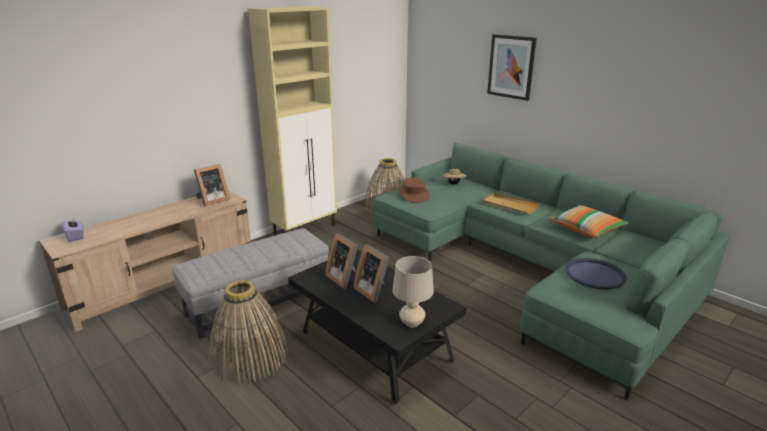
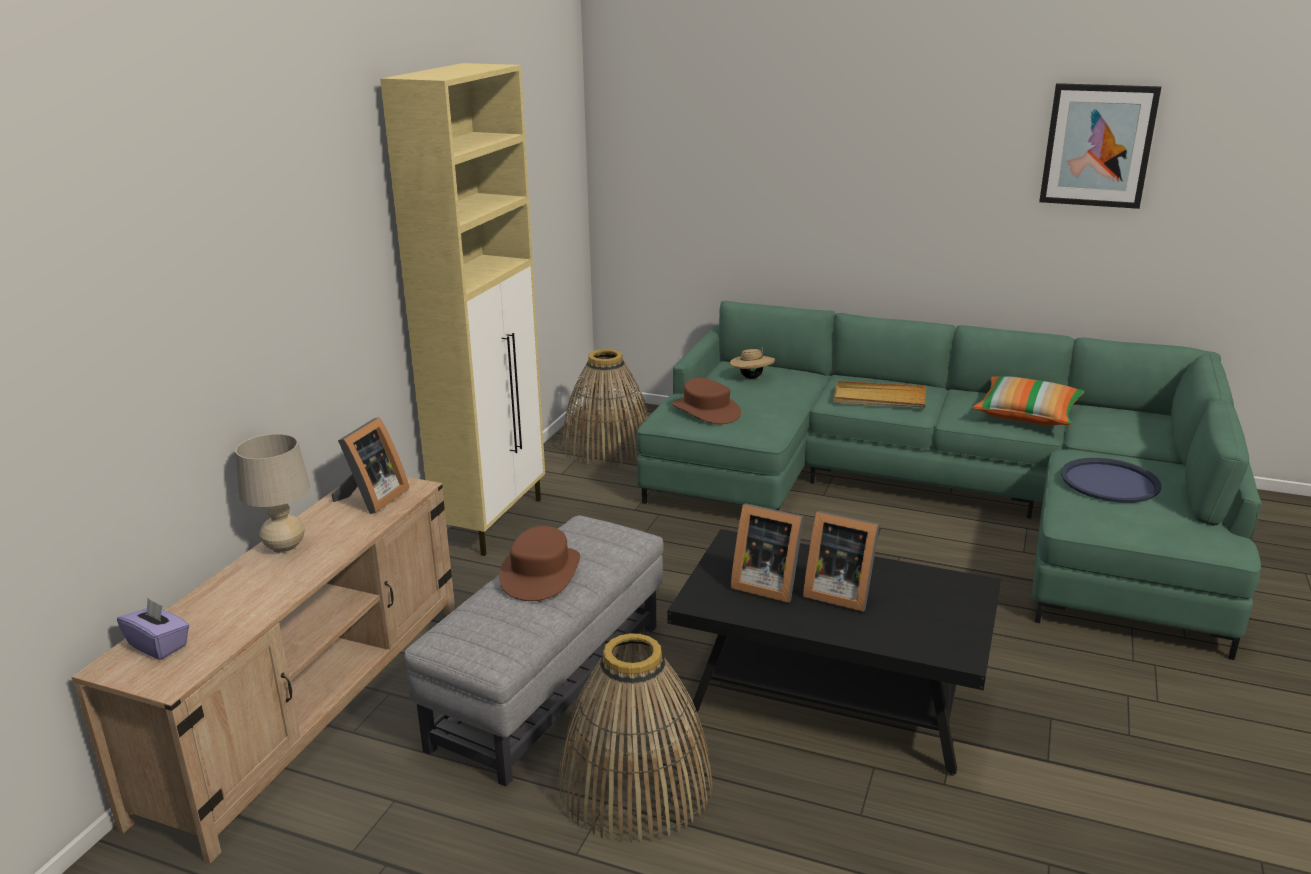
camera: 25 degrees left, 0 degrees up
beige table lamp [393,256,434,328] -> beige table lamp moved to [235,434,310,553]
picture [487,34,537,101] -> picture moved to [1039,83,1161,209]
none -> brown hat [499,526,580,601]

